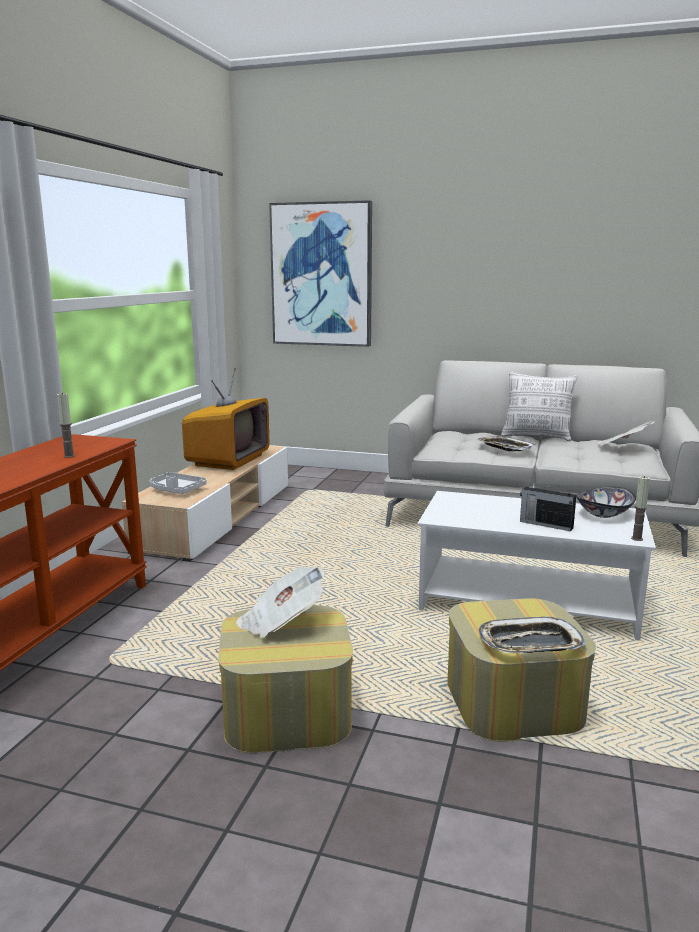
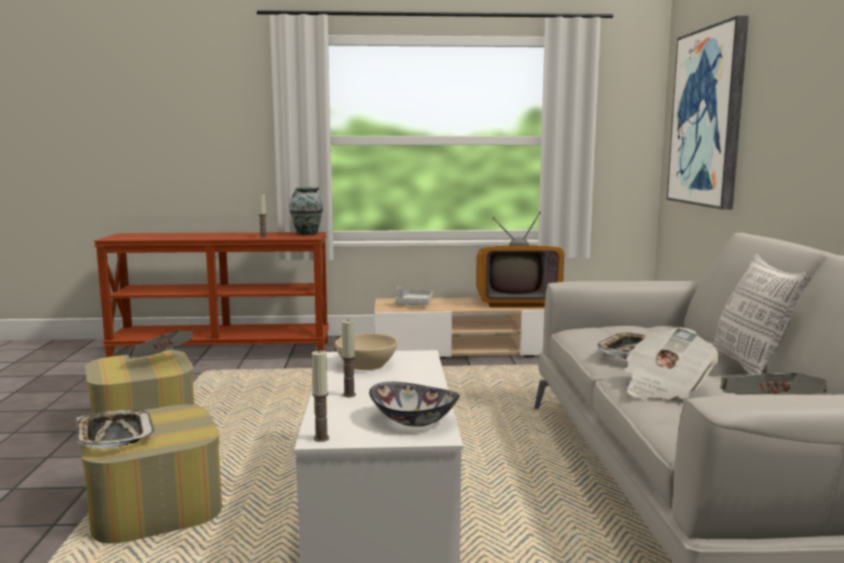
camera: 70 degrees right, 5 degrees down
radio [520,485,576,531] -> candle [342,320,356,397]
none -> vase [289,187,323,235]
none -> beige bowl [335,333,397,370]
none -> newspaper [624,328,719,399]

